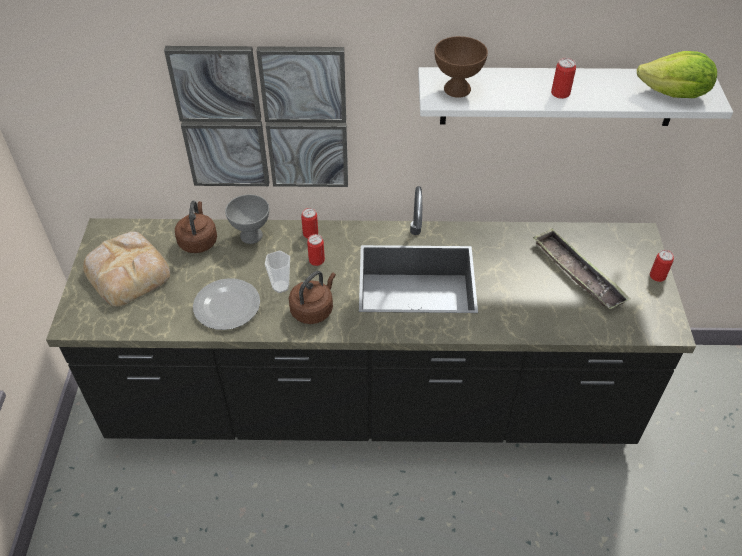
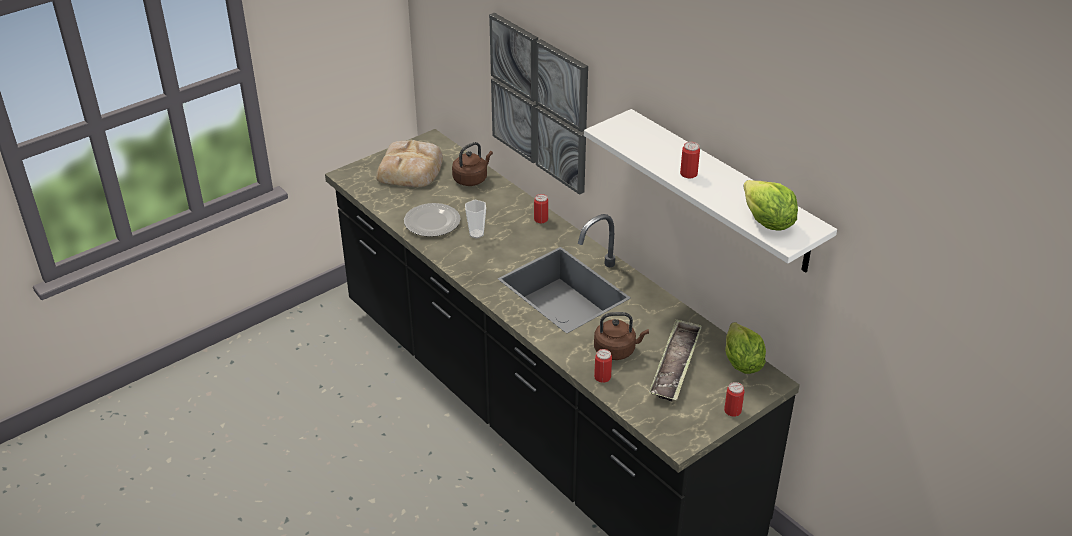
camera: 50 degrees right, 10 degrees down
grey bowl [225,195,269,244] -> none
brown kettle [289,271,336,324] -> brown kettle moved to [594,312,649,360]
can [307,234,325,266] -> can moved to [594,349,612,383]
brown bowl [434,36,488,98] -> none
none -> lettuce [725,322,766,374]

